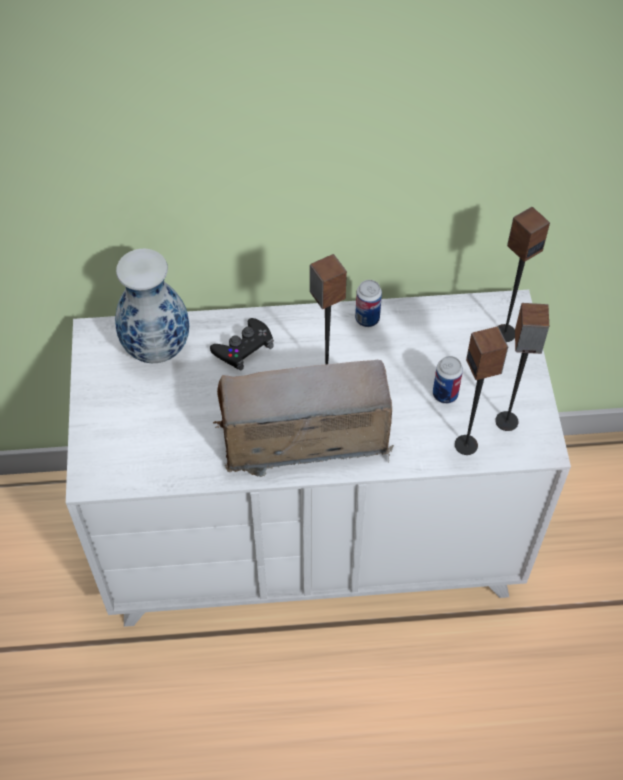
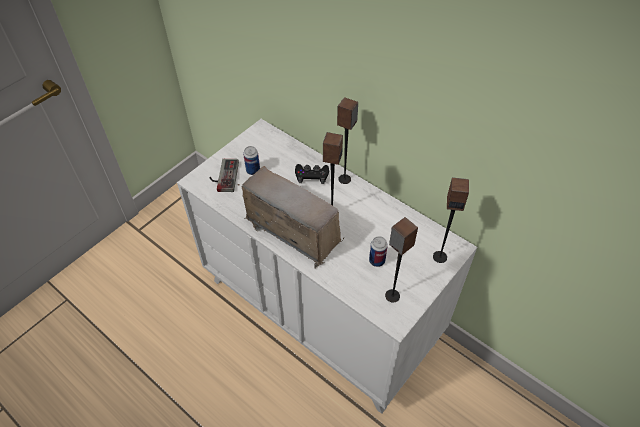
camera: 45 degrees right, 5 degrees down
vase [115,249,189,363] -> none
can [355,280,382,327] -> can moved to [243,146,260,175]
speaker [455,327,508,455] -> speaker moved to [337,97,358,184]
none -> game controller [209,159,239,192]

